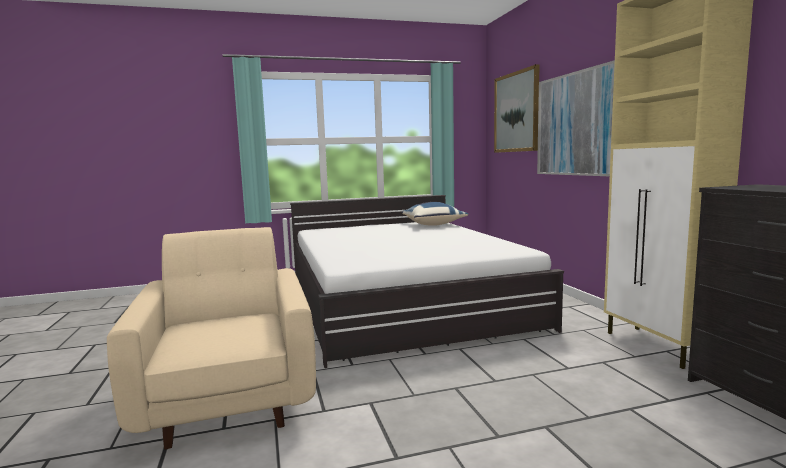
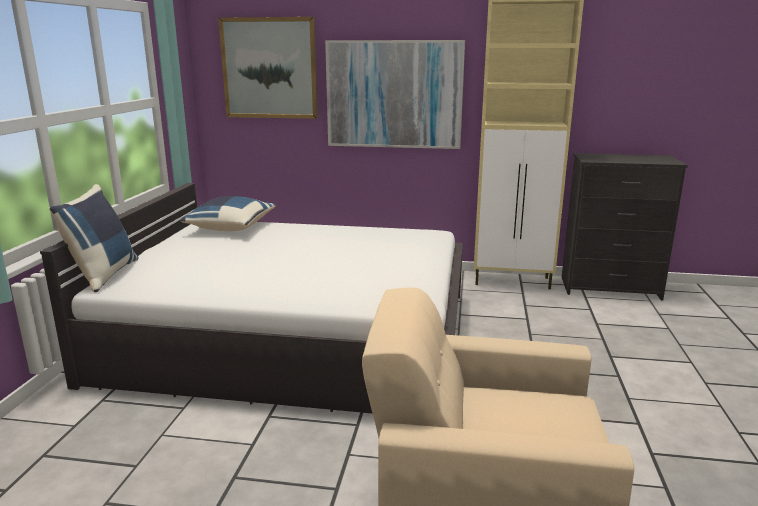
camera: 65 degrees left, 10 degrees up
none -> blue pillow [49,184,139,293]

